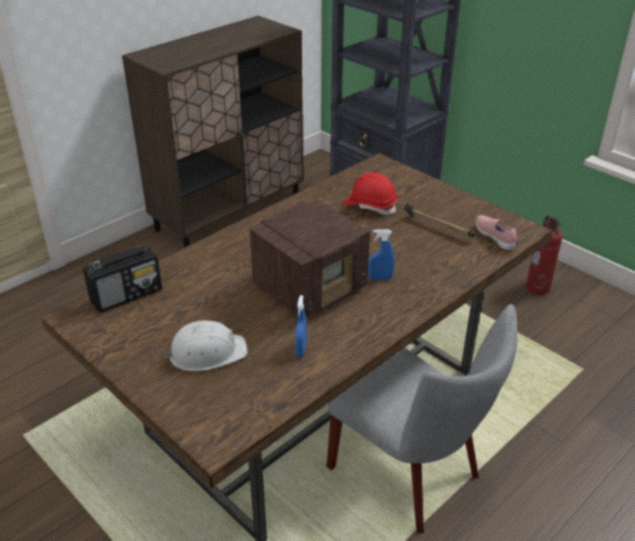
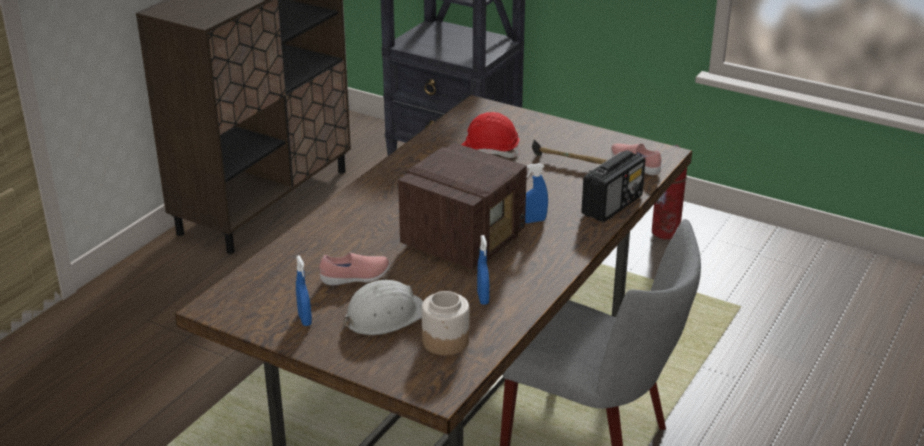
camera: 15 degrees left, 5 degrees down
radio [83,246,162,313] -> radio moved to [581,150,646,222]
none -> blue spray bottle [296,255,312,326]
none -> pink shoe [319,253,390,285]
none -> jar [422,291,469,355]

